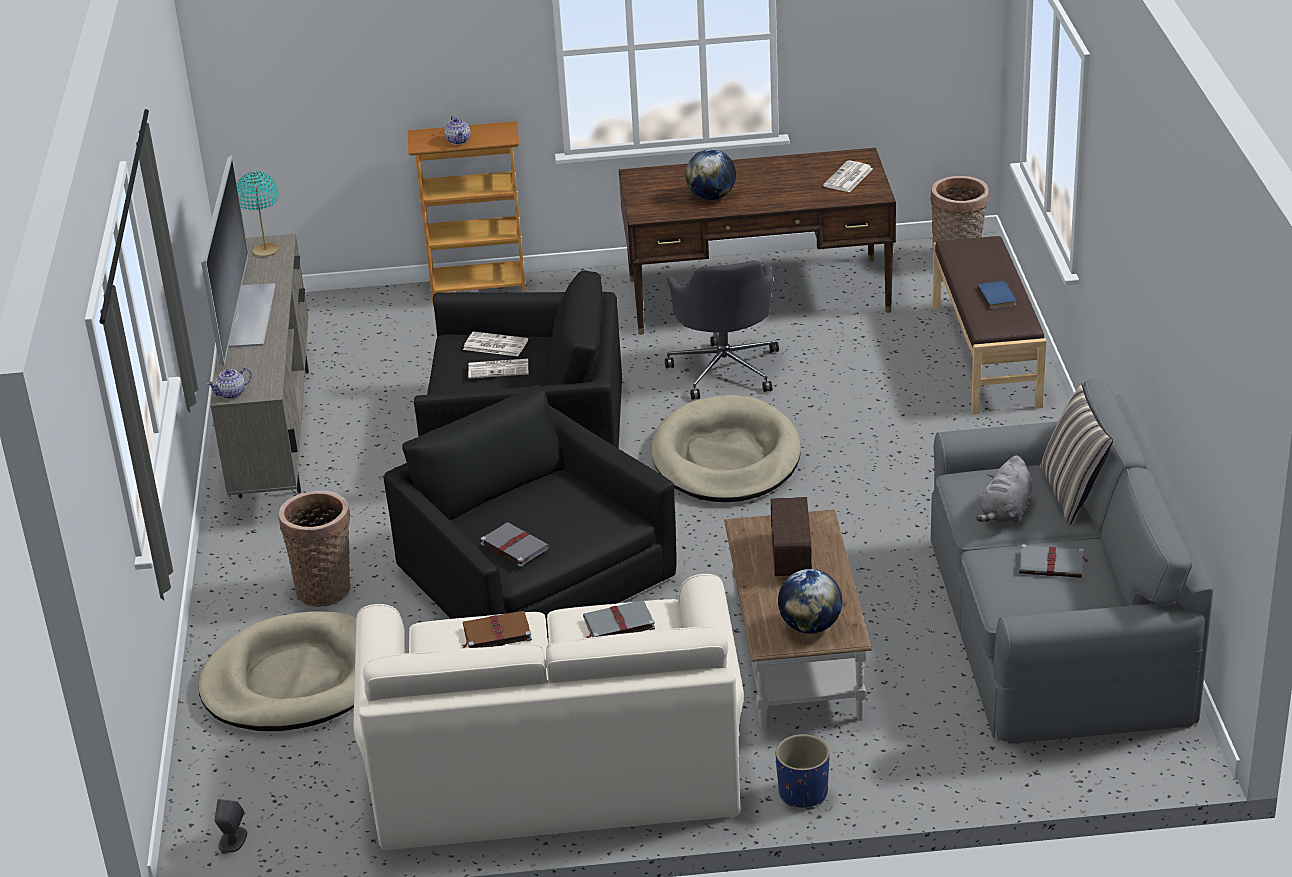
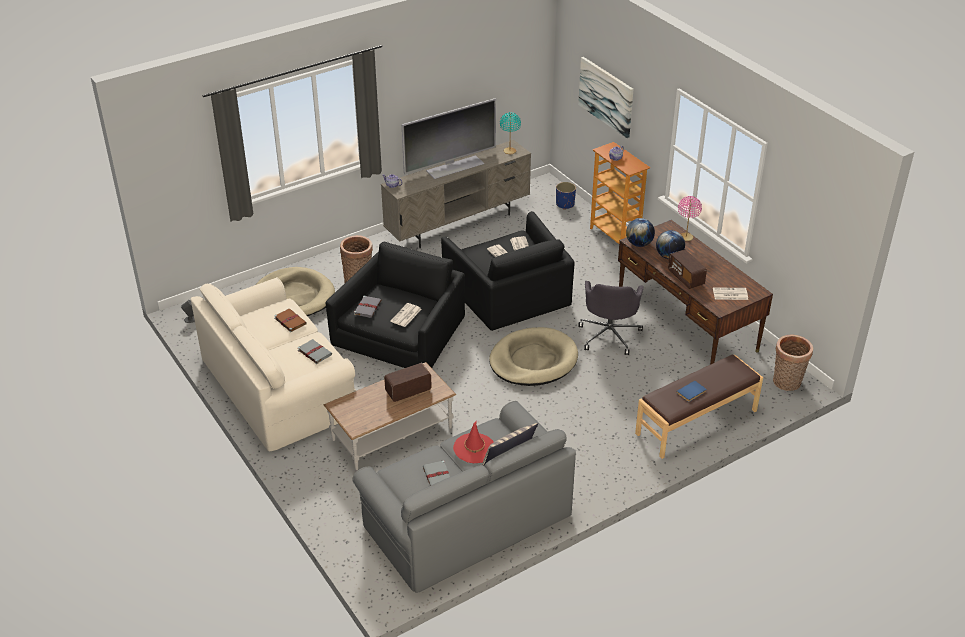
camera: 60 degrees right, 5 degrees up
grey office chair [665,260,779,400] -> grey office chair turned 45 degrees counterclockwise [578,281,644,355]
blue planter [776,734,830,808] -> blue planter moved to [556,182,576,209]
globe [778,569,842,634] -> globe moved to [626,218,655,247]
grey plush toy [976,455,1032,522] -> red hat [453,420,494,463]
none -> newspaper [391,303,421,327]
none -> picture [578,57,634,138]
none -> radio [668,249,707,289]
none -> pink table lamp [678,196,702,241]

